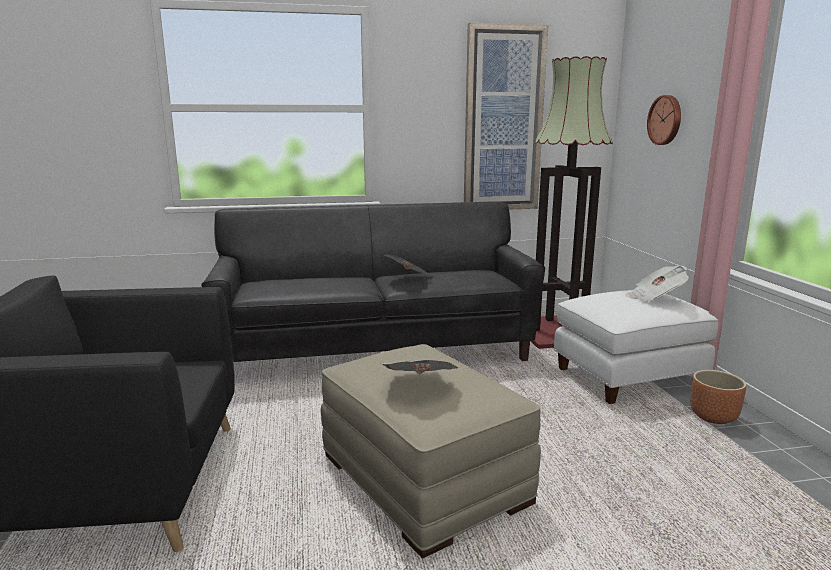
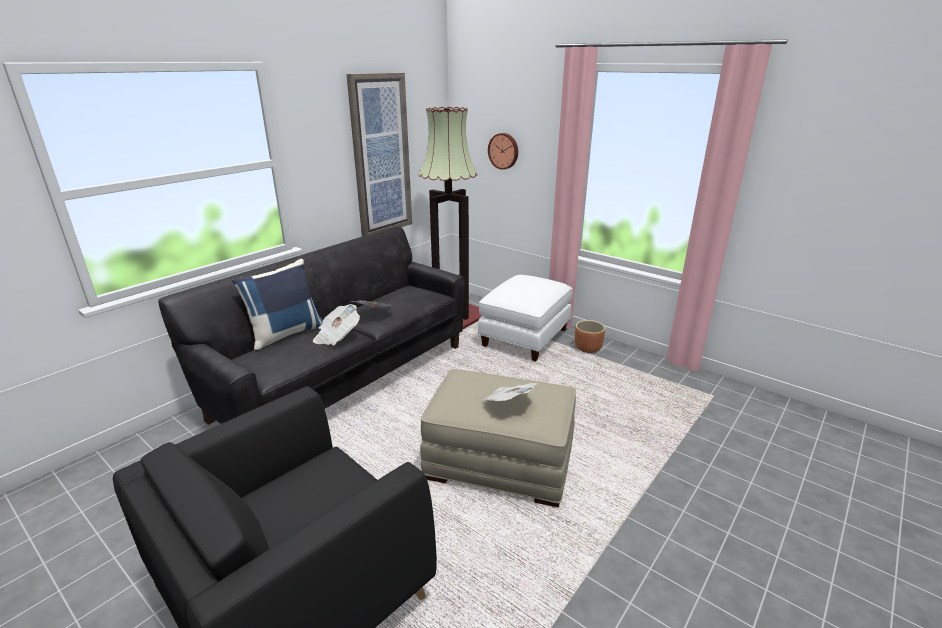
camera: 40 degrees left, 10 degrees up
newspaper [626,266,689,301] -> newspaper moved to [313,304,360,346]
none -> blue pillow [232,259,323,352]

